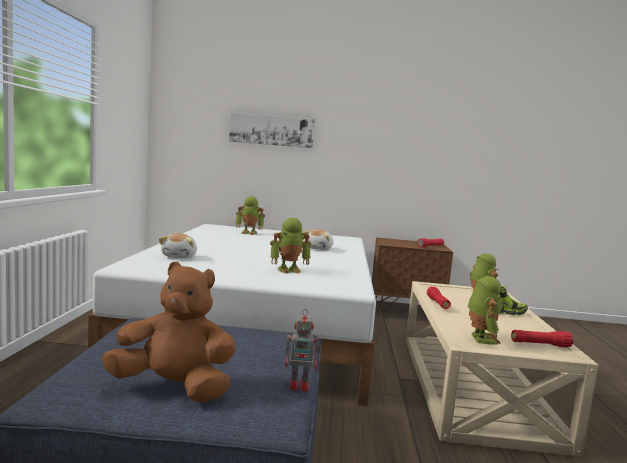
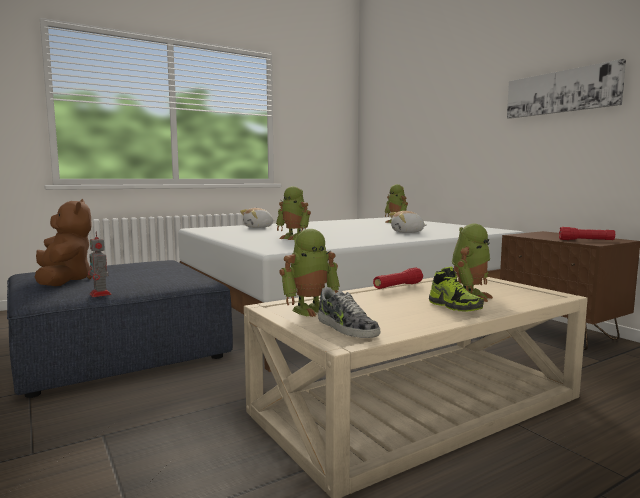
camera: 55 degrees right, 0 degrees up
picture [229,113,315,148] -> picture moved to [507,59,626,119]
red flashlight [511,330,573,348] -> shoe [318,287,380,338]

